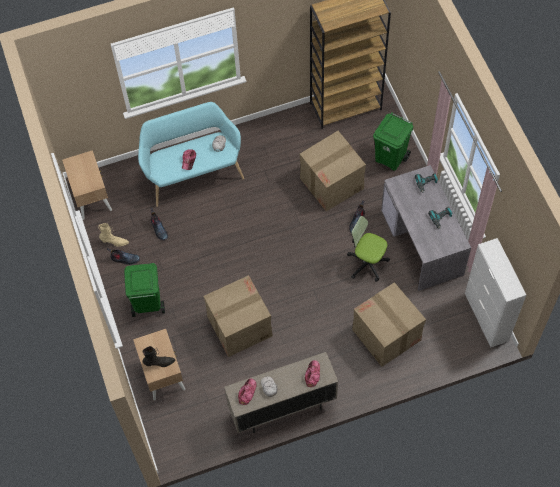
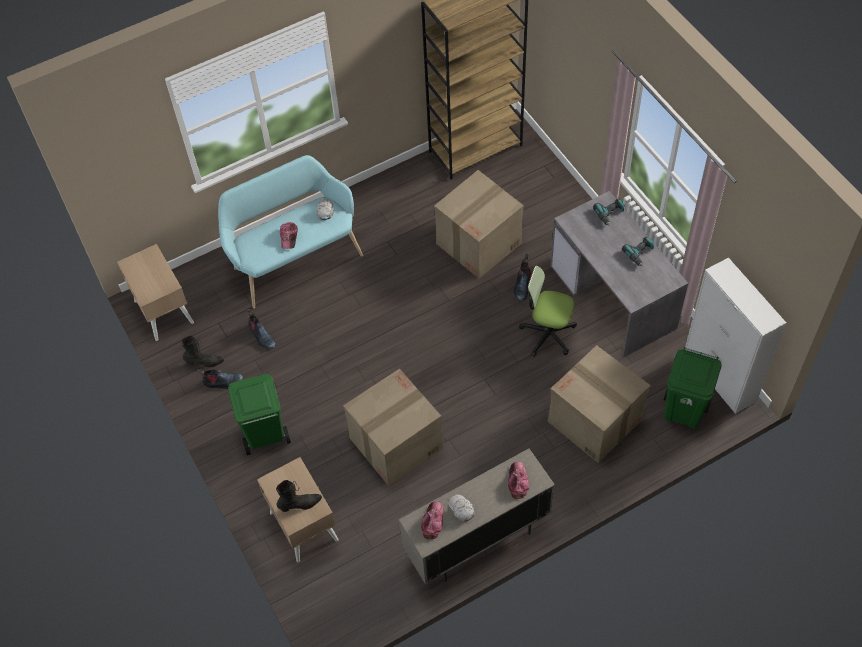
camera: 10 degrees left, 5 degrees down
beige boot [98,223,129,247] -> black boot [181,336,224,368]
green trash can [373,113,413,171] -> green trash can moved to [664,347,722,429]

